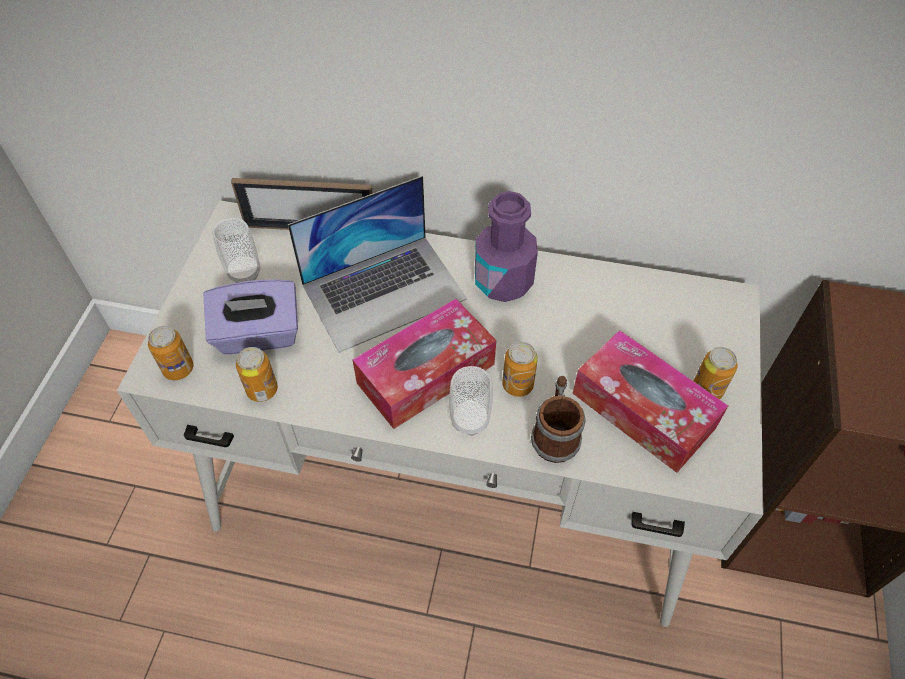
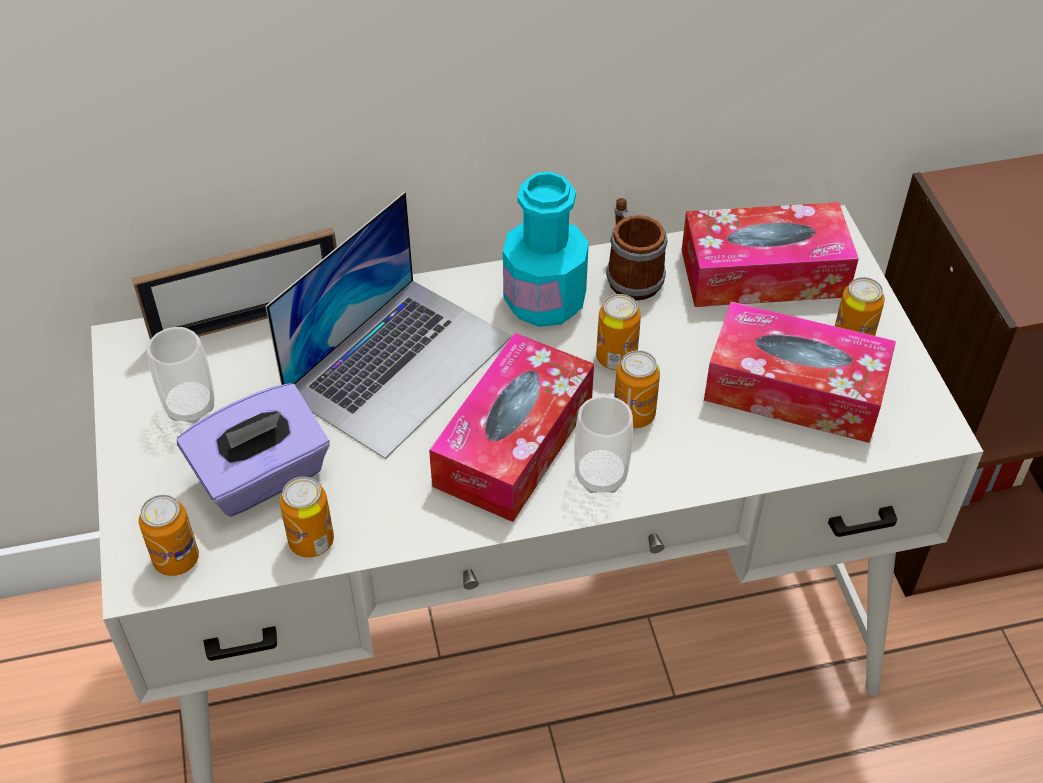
camera: 25 degrees left, 5 degrees down
purple bottle [475,191,538,302] -> turquoise bottle [503,172,589,327]
mug [531,376,586,463] -> mug moved to [606,198,667,301]
none -> can [596,294,641,370]
none -> tissue box [682,202,859,307]

